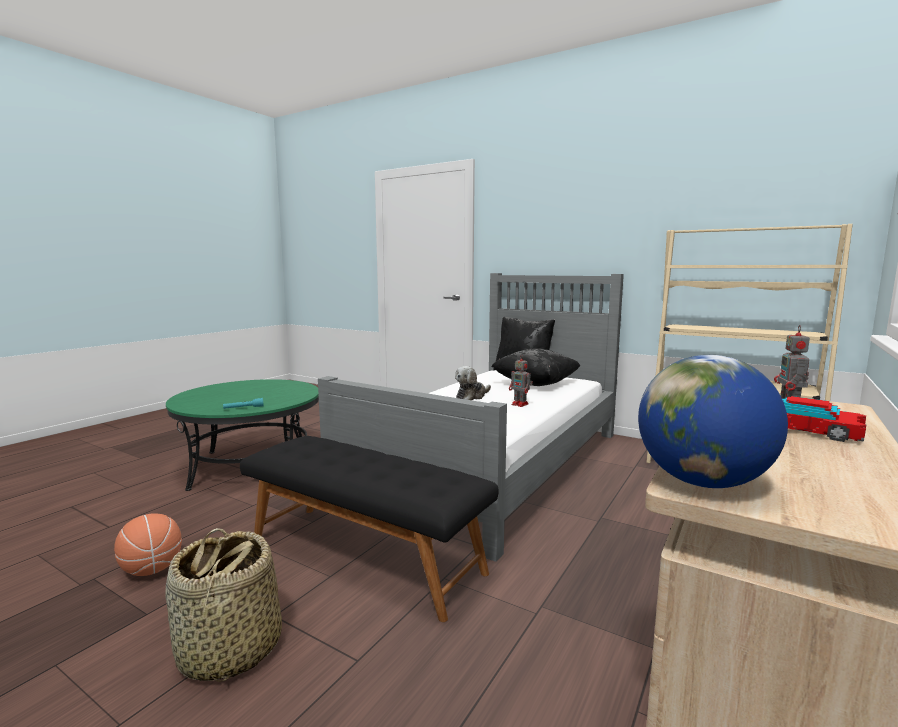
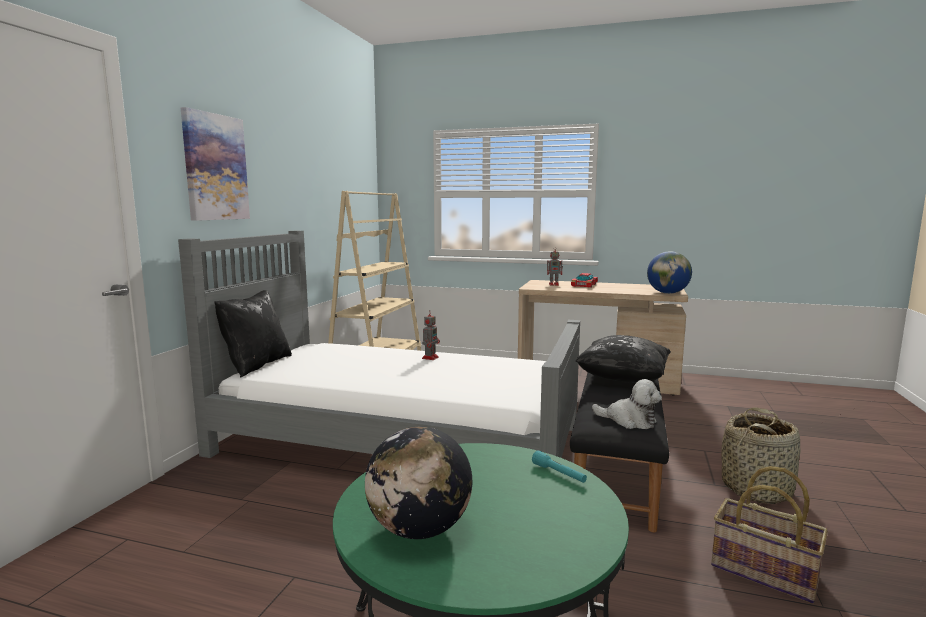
camera: 105 degrees left, 0 degrees up
basketball [114,513,182,576] -> basket [711,466,828,604]
plush toy [455,366,491,400] -> plush toy moved to [592,379,662,429]
black pillow [491,348,580,386] -> black pillow moved to [575,335,671,383]
none -> picture [180,107,250,221]
none -> globe [365,427,472,539]

